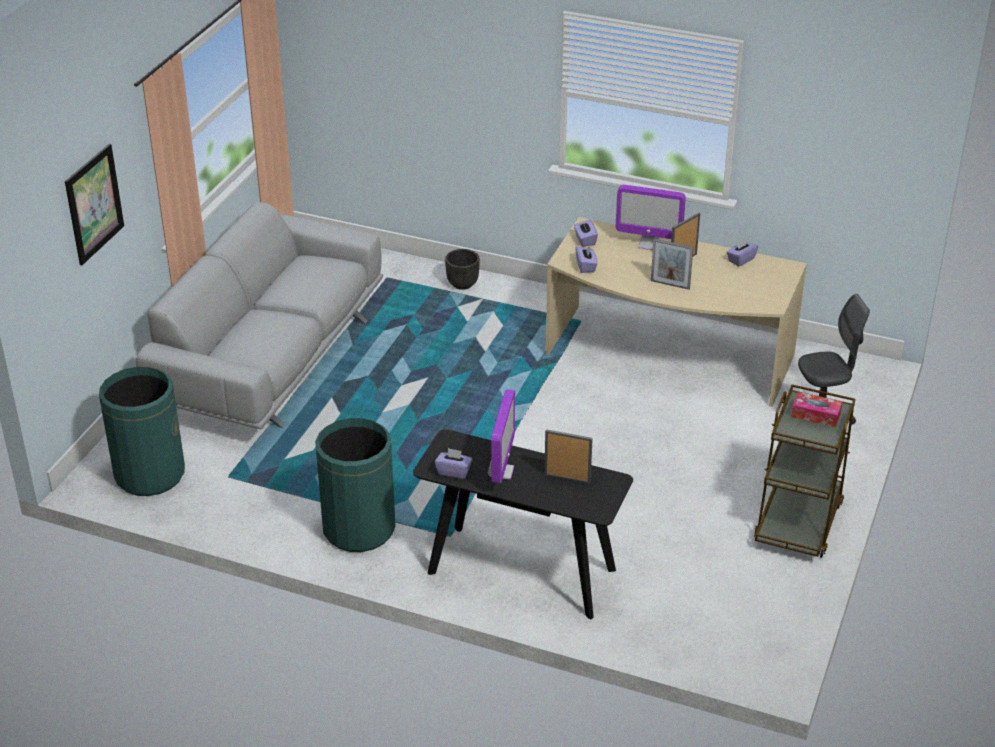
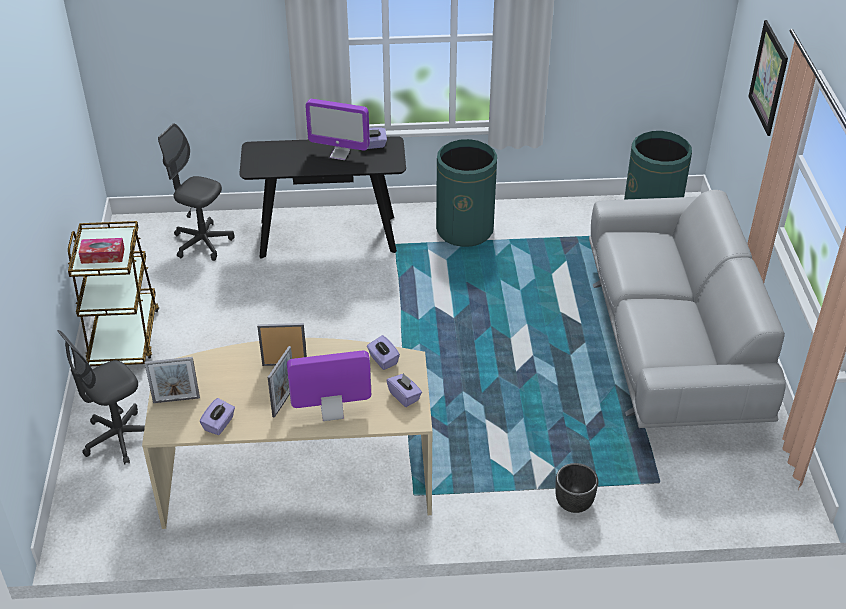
camera: 155 degrees right, 5 degrees up
monitor [488,389,515,483] -> monitor turned 60 degrees counterclockwise [305,99,370,160]
picture frame [544,429,593,484] -> picture frame moved to [145,357,200,403]
none -> grey office chair [158,124,235,261]

